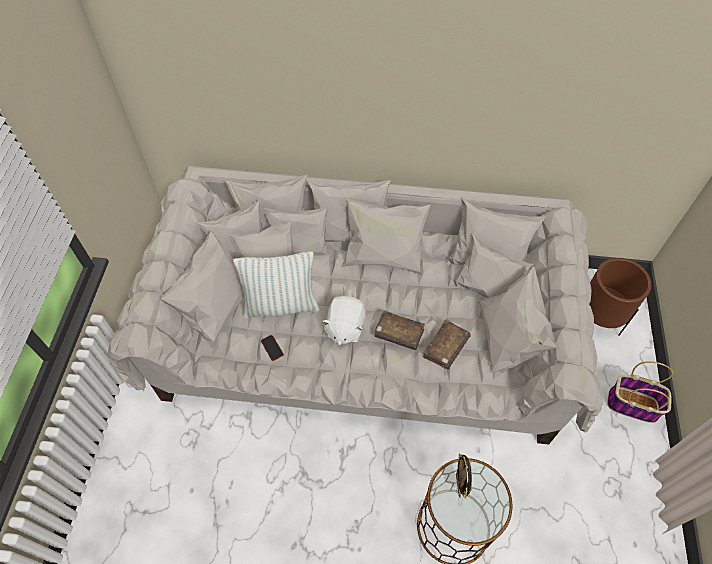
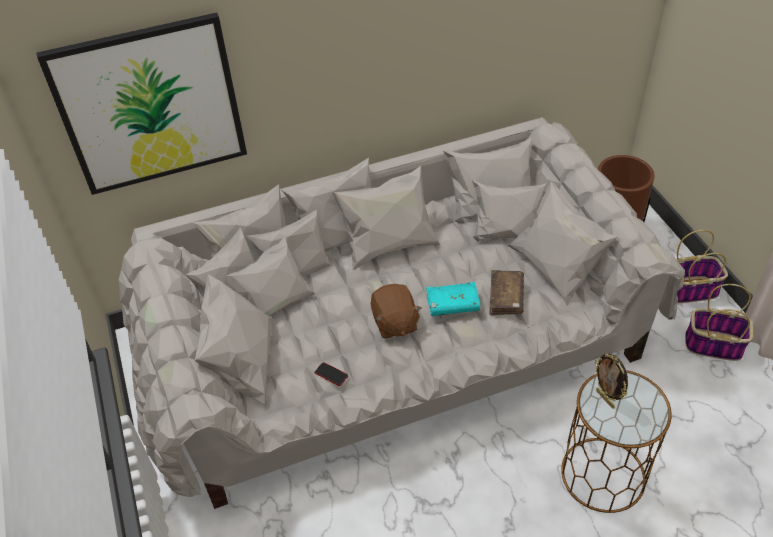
camera: 25 degrees left, 10 degrees down
pillow [233,252,320,318] -> none
white plush toy [322,296,366,345] -> brown plush toy [371,284,422,339]
brown book [374,310,425,350] -> turquoise book [426,282,480,316]
none -> picture [36,13,247,195]
none -> basket [685,284,753,361]

